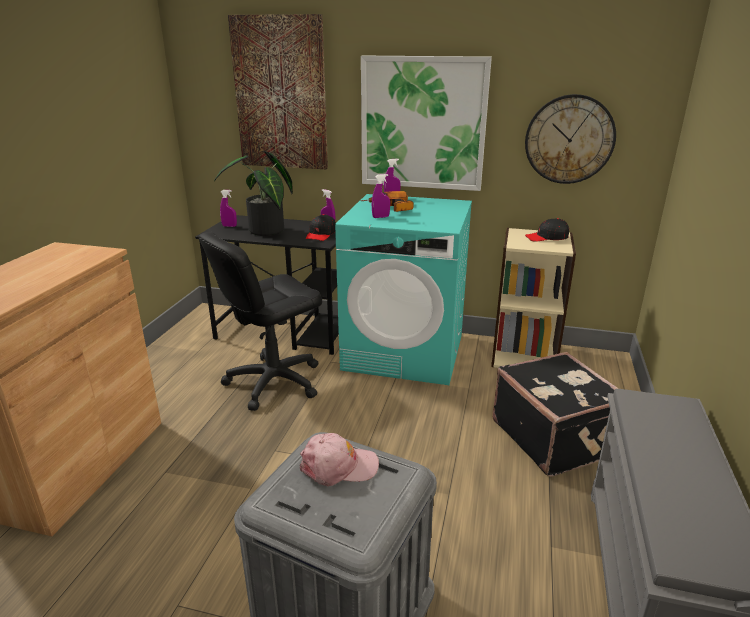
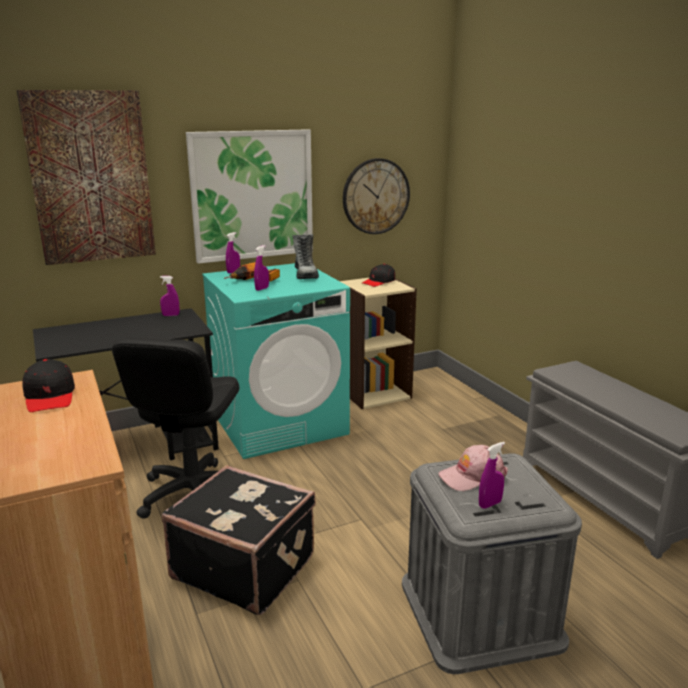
camera: 40 degrees left, 5 degrees down
potted plant [214,151,293,236] -> none
purple spray bottle [220,190,237,227] -> purple spray bottle moved to [479,442,505,509]
pink cap [300,433,379,486] -> pink cap turned 150 degrees counterclockwise [438,445,508,491]
black cap [306,214,336,241] -> black cap moved to [22,359,75,412]
black suitcase [492,352,619,477] -> black suitcase moved to [161,465,316,615]
none -> boot [292,234,319,279]

